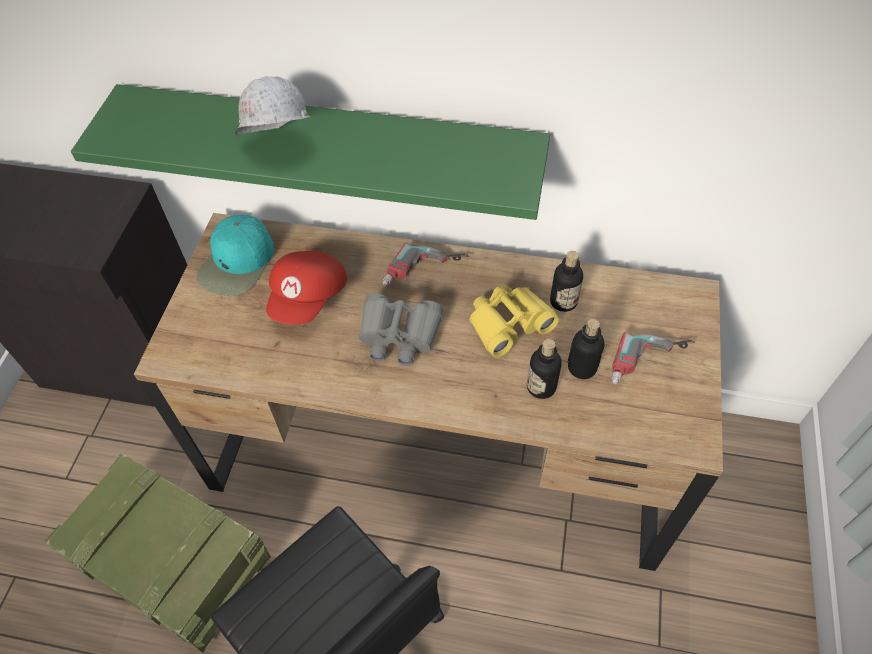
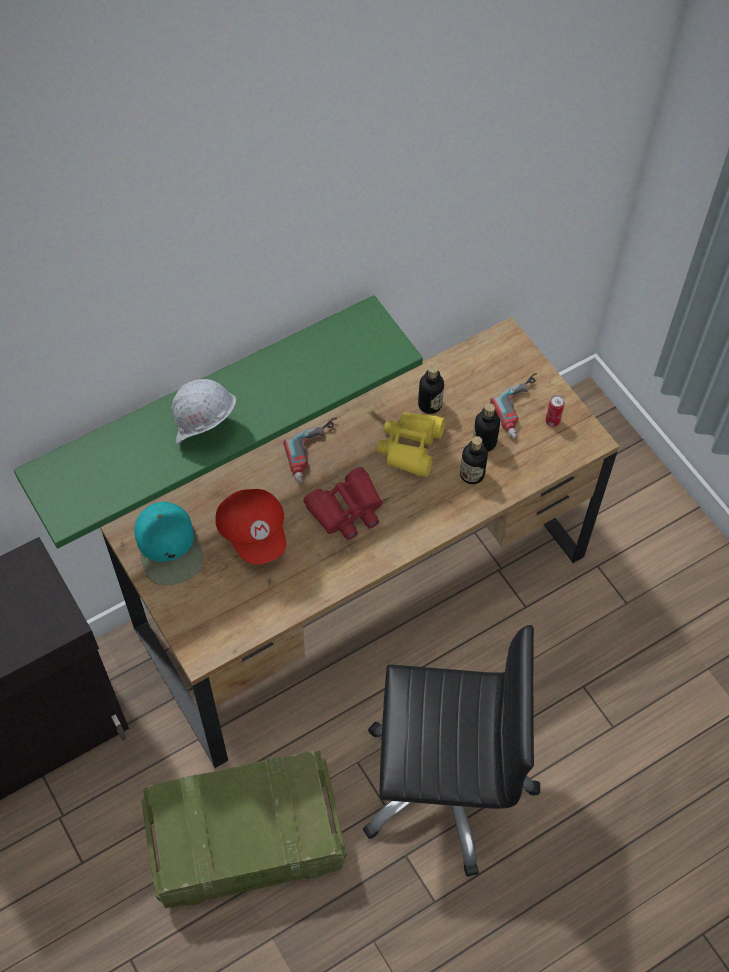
camera: 45 degrees left, 5 degrees up
grey binoculars [359,293,443,365] -> red binoculars [303,467,383,540]
none -> can [546,395,565,427]

